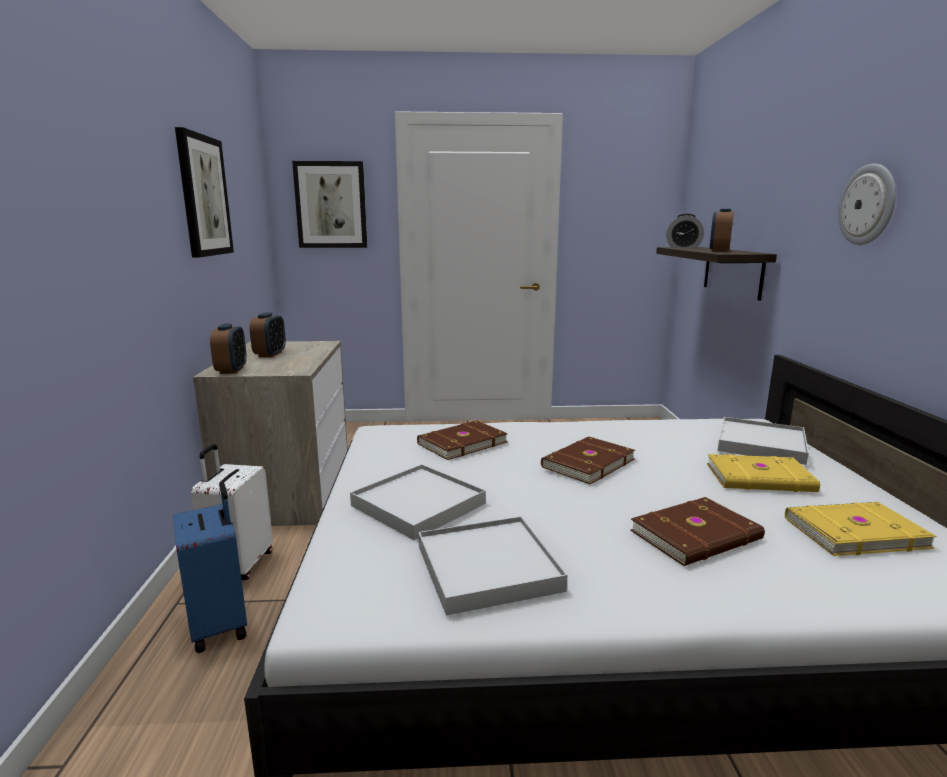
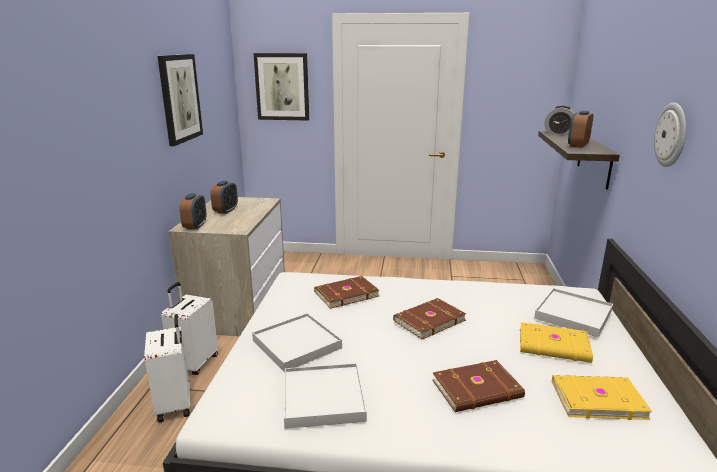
camera: 10 degrees right, 5 degrees up
blue suitcase [173,481,247,653] -> white suitcase [144,314,190,423]

